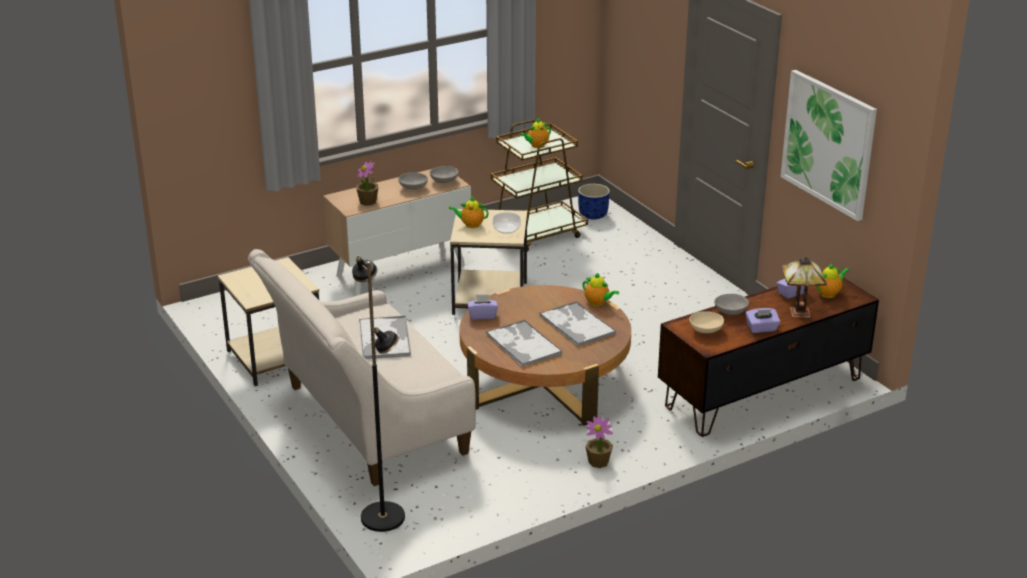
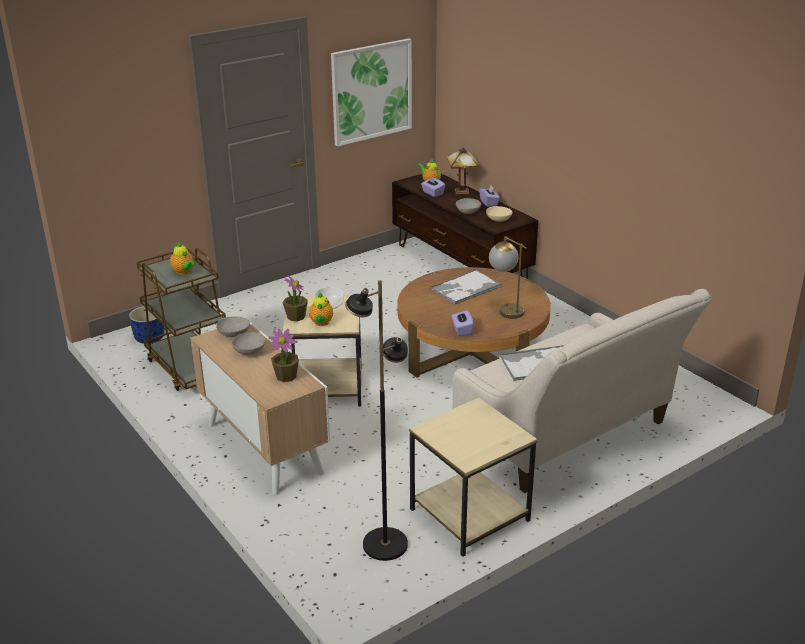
camera: 95 degrees left, 0 degrees up
black floor lamp [352,256,405,532] -> black floor lamp moved to [345,280,408,561]
tray [486,320,562,367] -> table lamp [489,236,527,319]
teapot [582,273,619,306] -> none
potted plant [585,416,613,468] -> potted plant moved to [282,275,308,321]

